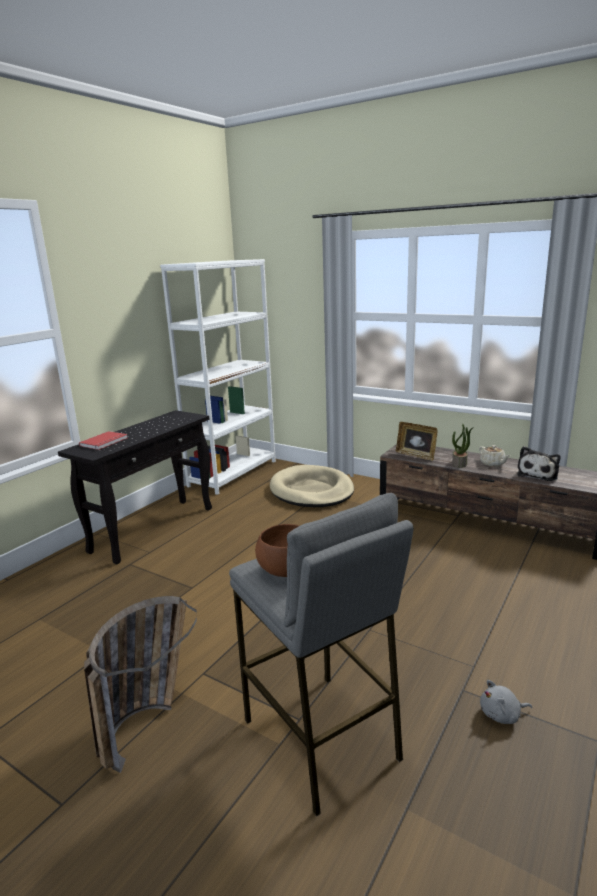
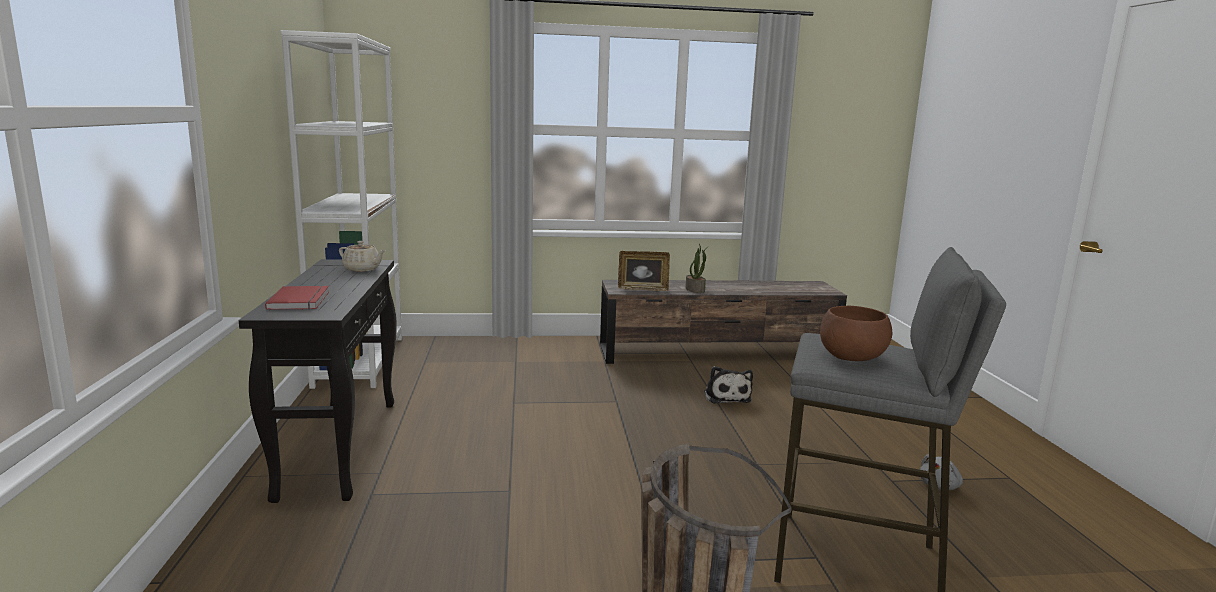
camera: 40 degrees left, 5 degrees down
beige dog bed [270,465,354,507] -> none
beige teapot [479,445,511,467] -> beige teapot moved to [339,241,386,272]
plush toy [517,446,560,481] -> plush toy moved to [704,366,753,404]

